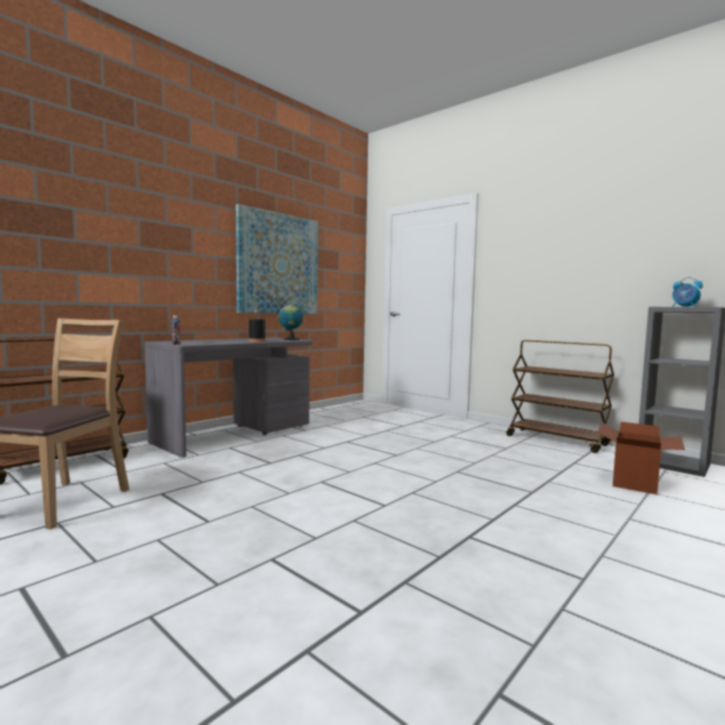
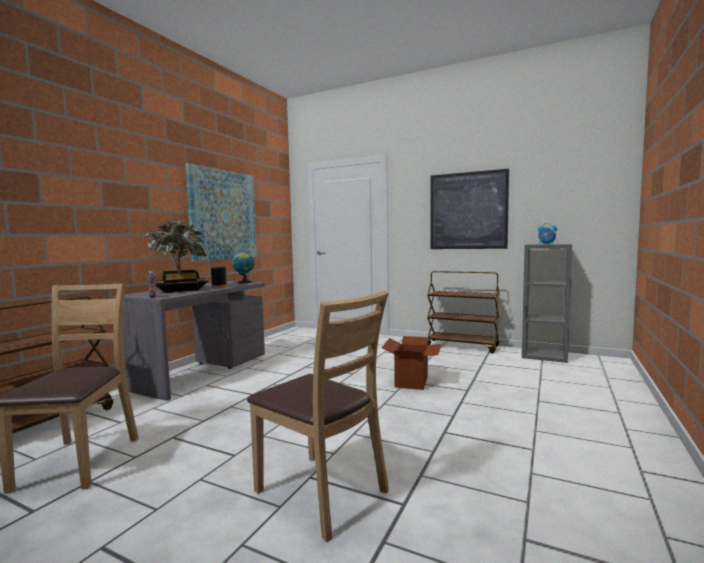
camera: 15 degrees left, 0 degrees up
cardboard box [597,422,685,495] -> cardboard box moved to [382,336,441,390]
none -> potted plant [142,220,208,293]
none -> brown chair [247,291,389,542]
none -> picture [430,169,509,249]

